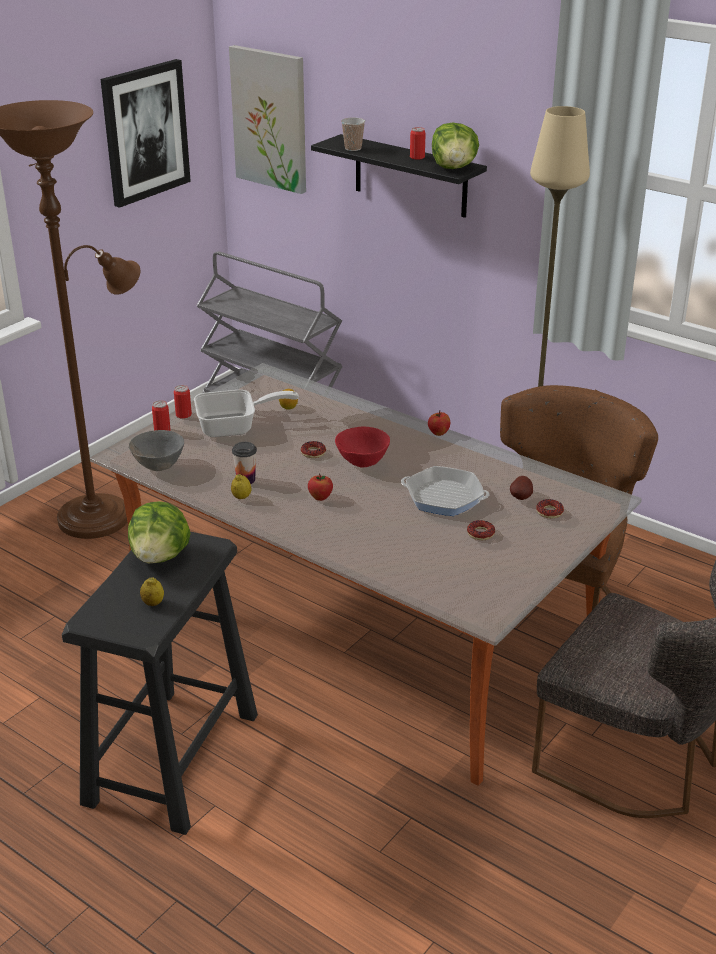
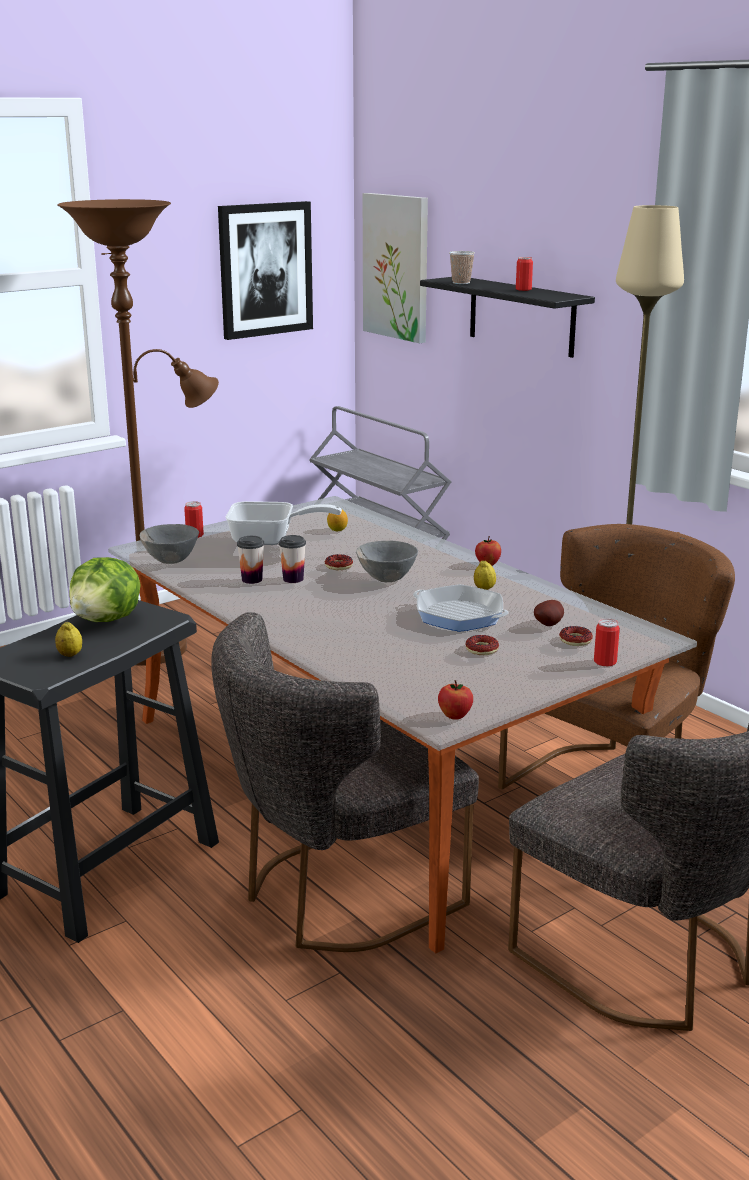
camera: 15 degrees right, 10 degrees down
can [174,385,192,419] -> can moved to [594,619,620,666]
lemon [231,474,251,499] -> lemon moved to [474,561,496,590]
apple [308,474,333,501] -> apple moved to [438,680,473,720]
red bowl [335,427,390,468] -> grey bowl [356,541,418,582]
lettuce [432,122,479,169] -> none
none -> grey chair [211,612,479,952]
none -> cup [279,535,306,583]

